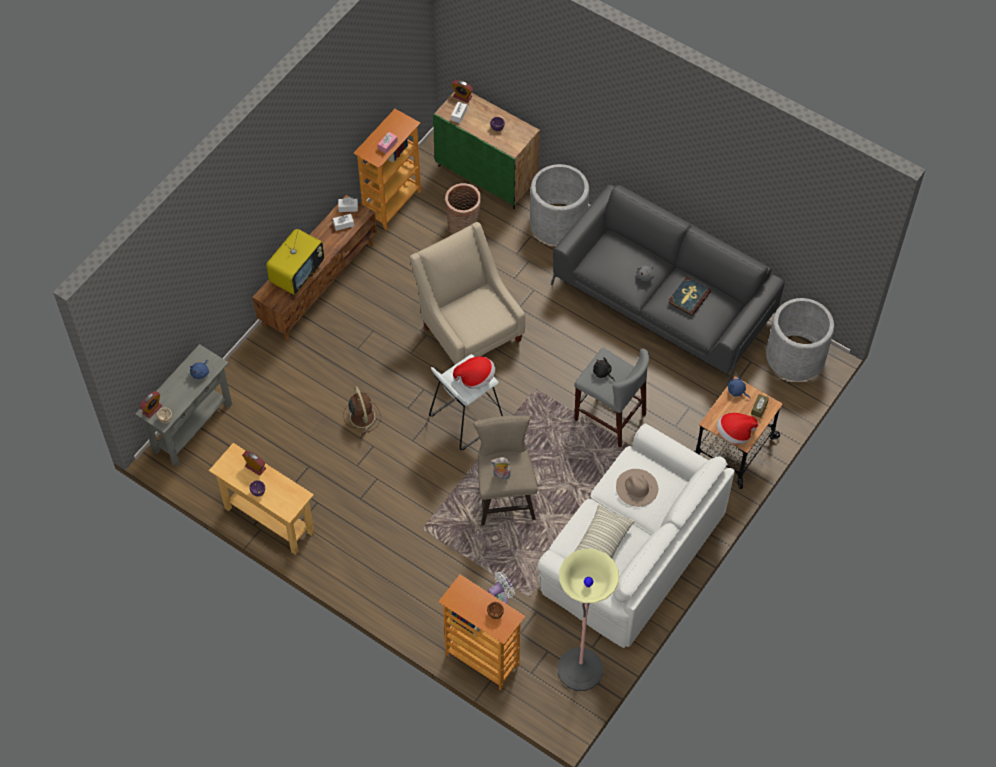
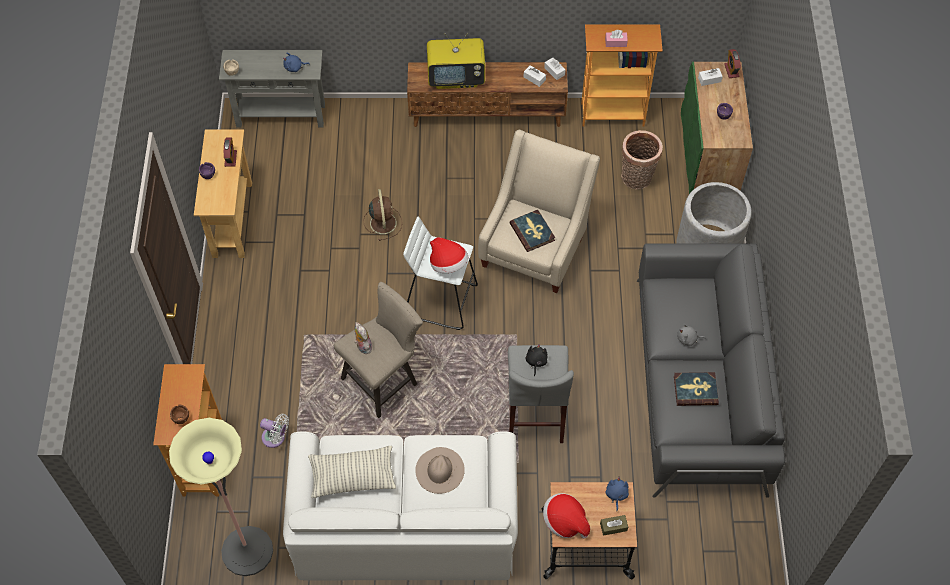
camera: 55 degrees right, 0 degrees up
alarm clock [139,391,162,418] -> none
brown fan [343,386,381,435] -> brown fan turned 45 degrees counterclockwise [363,189,402,241]
grey planter [766,298,834,381] -> none
none -> book [509,210,555,252]

